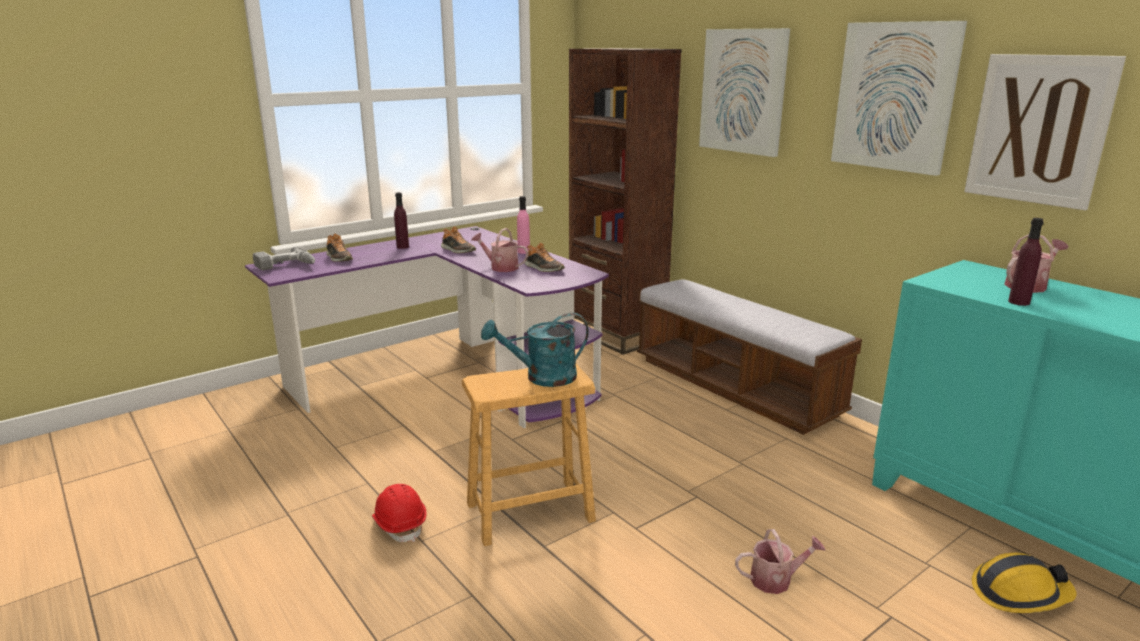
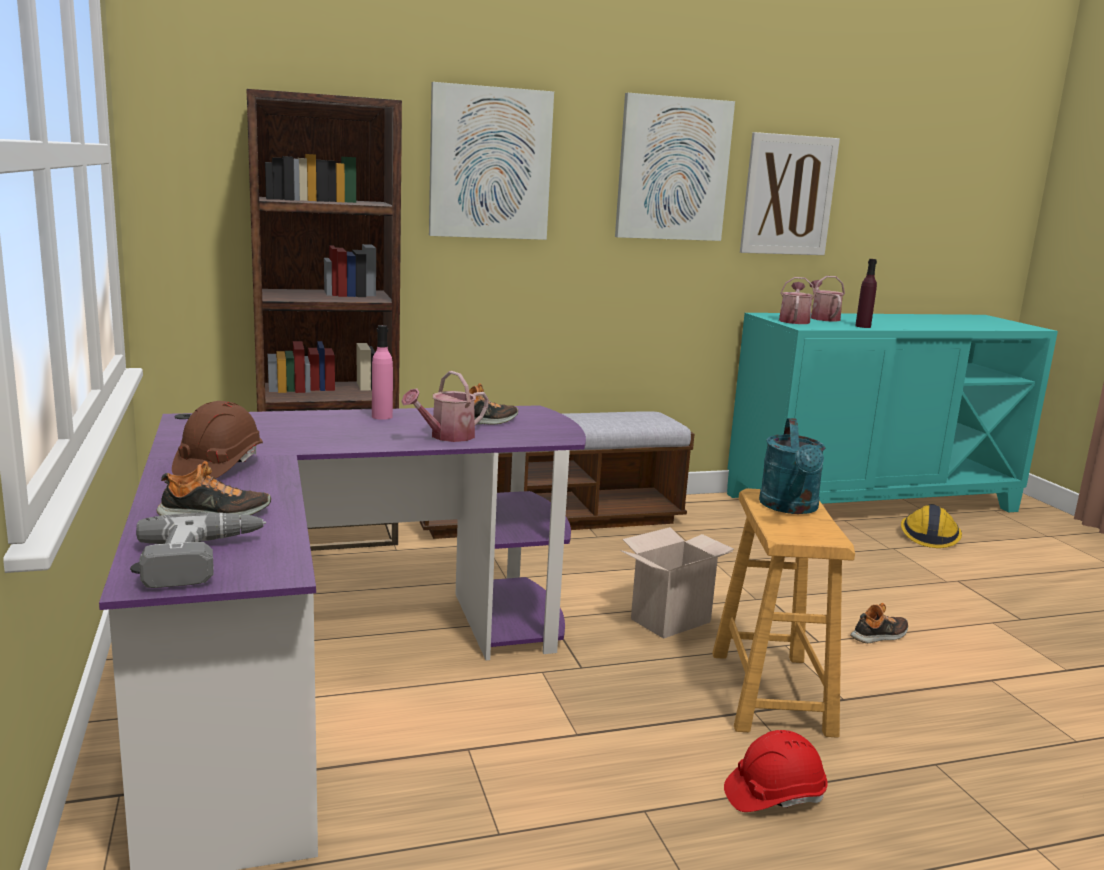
camera: 70 degrees left, 5 degrees down
purple bottle [394,192,409,249] -> brown hard hat [172,401,263,478]
shoe [441,226,476,253] -> shoe moved to [850,603,908,643]
watering can [735,529,826,594] -> watering can moved to [779,277,815,324]
none -> cardboard box [620,527,734,639]

